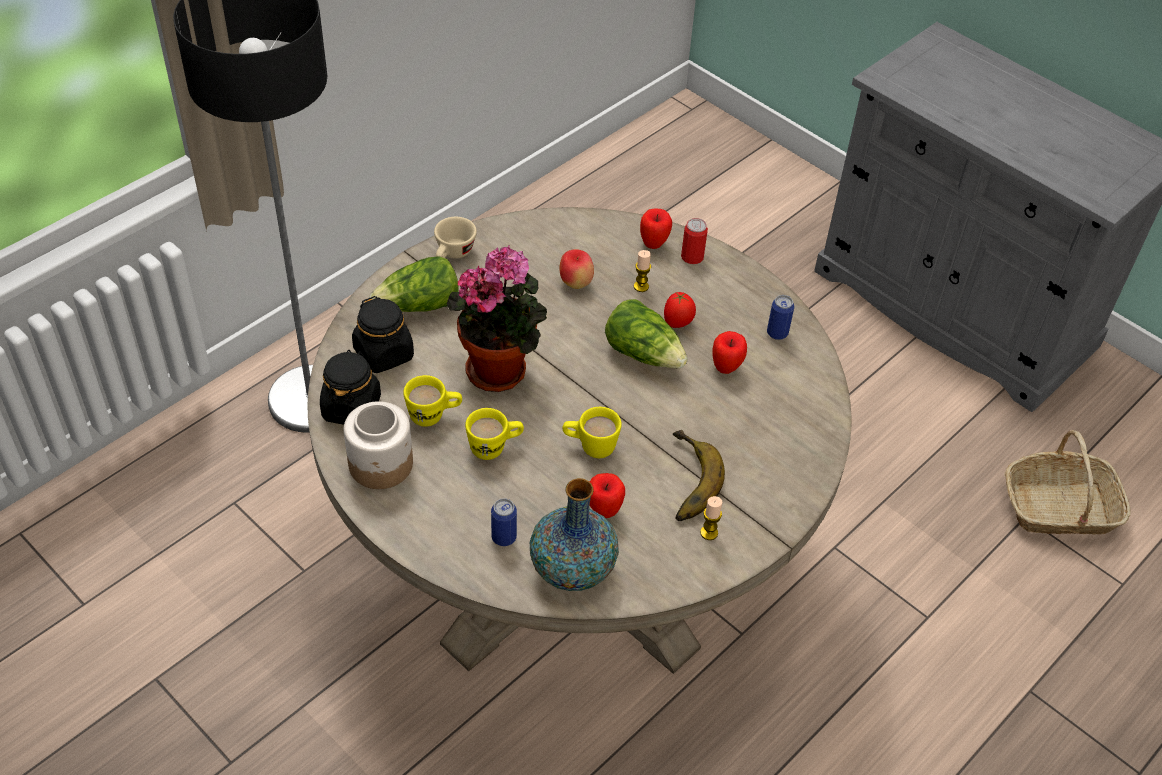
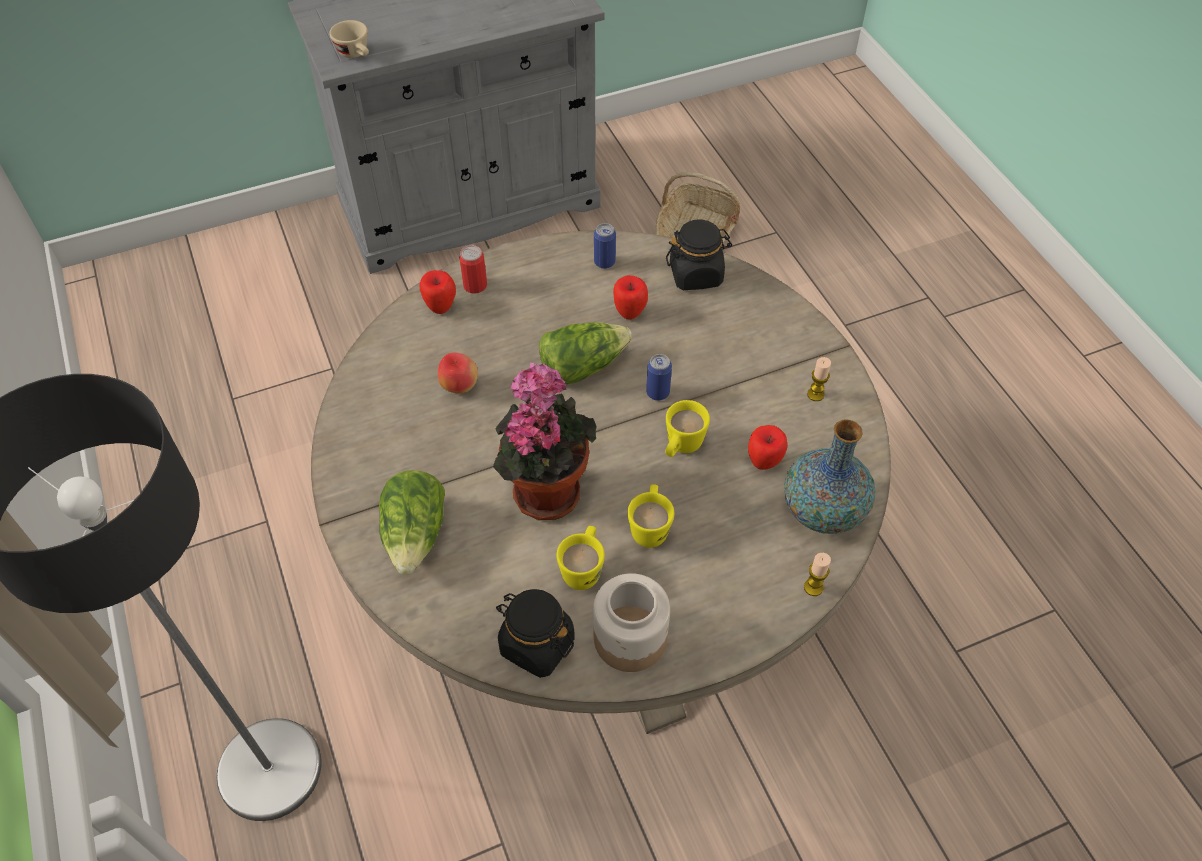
camera: 65 degrees left, 5 degrees up
black jar [352,296,414,373] -> black jar moved to [666,219,732,290]
beige cup [434,217,477,259] -> beige cup moved to [329,20,369,58]
can [491,498,517,546] -> can moved to [646,354,672,401]
candle [634,250,651,292] -> candle moved to [804,553,831,596]
tomato [664,292,696,328] -> none
banana [673,430,725,521] -> none

